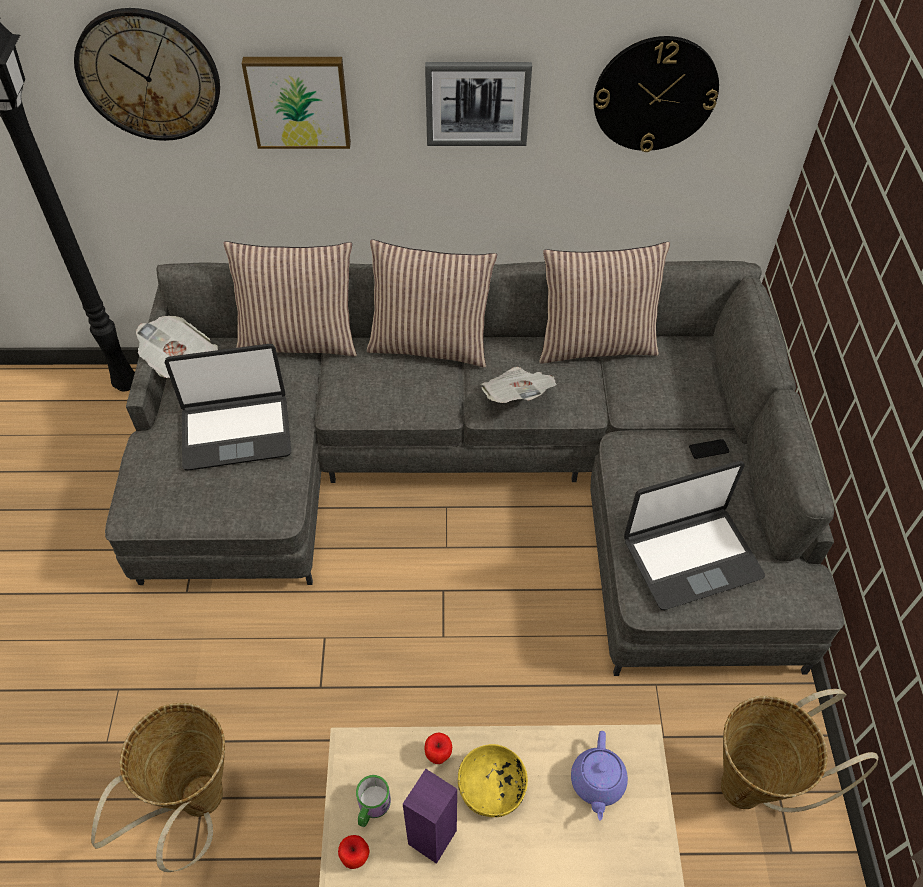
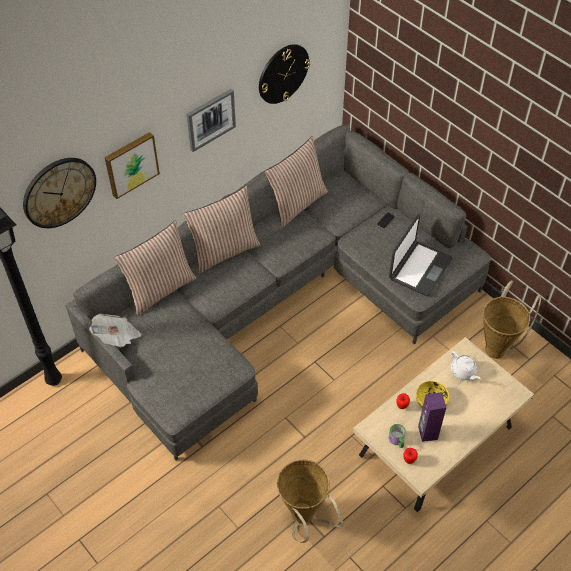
camera: 40 degrees left, 0 degrees up
laptop [165,344,291,471] -> none
newspaper [481,367,557,403] -> none
purple teapot [571,731,628,820] -> white teapot [451,351,481,380]

